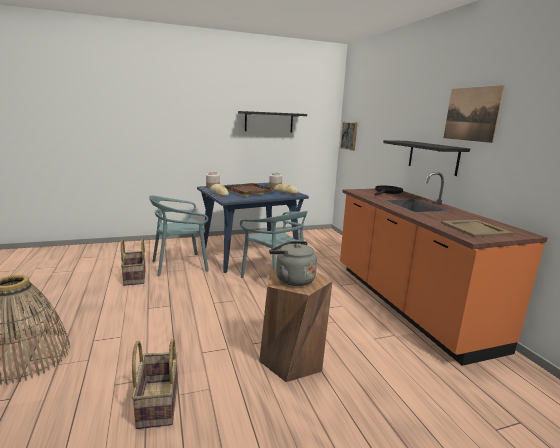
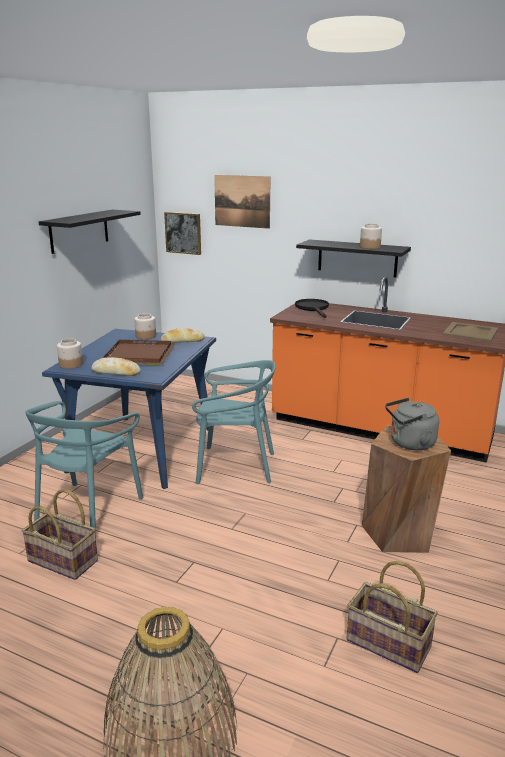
camera: 45 degrees left, 5 degrees up
picture [444,85,505,143] -> picture moved to [214,175,270,229]
none -> jar [360,224,382,249]

